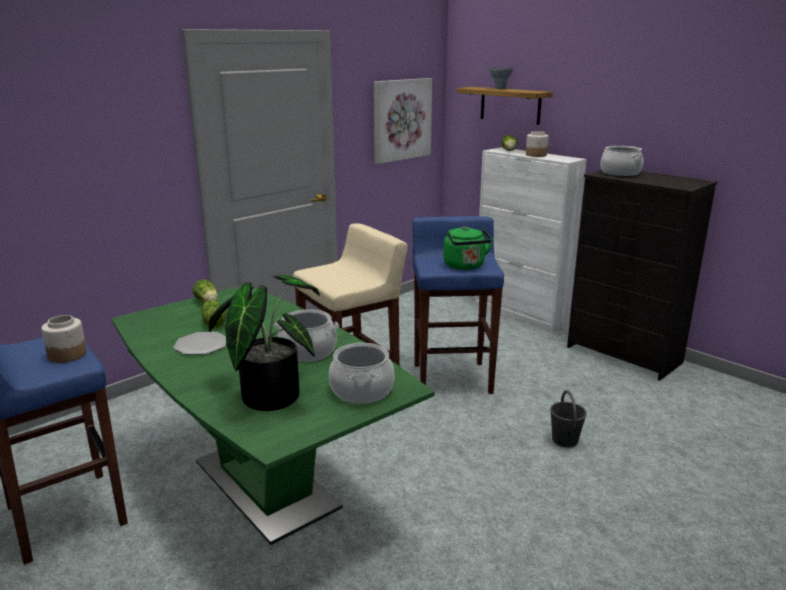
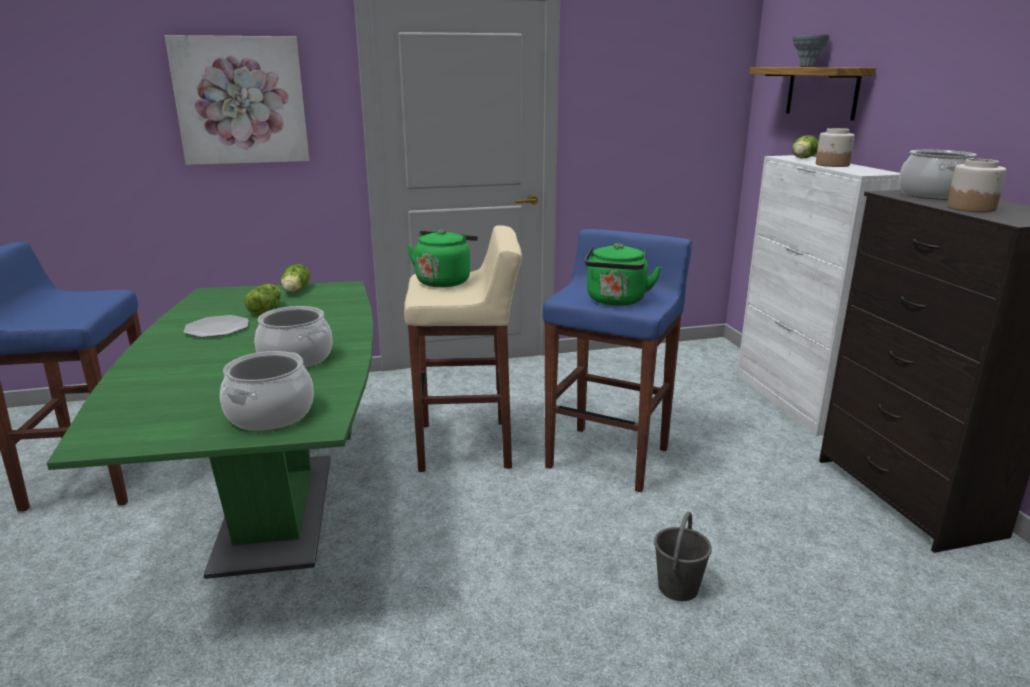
camera: 30 degrees right, 0 degrees up
jar [41,315,87,363] -> jar moved to [947,159,1006,212]
potted plant [209,275,320,411] -> none
picture [374,78,432,164] -> picture moved to [165,35,309,165]
none -> green kettle [407,229,478,287]

